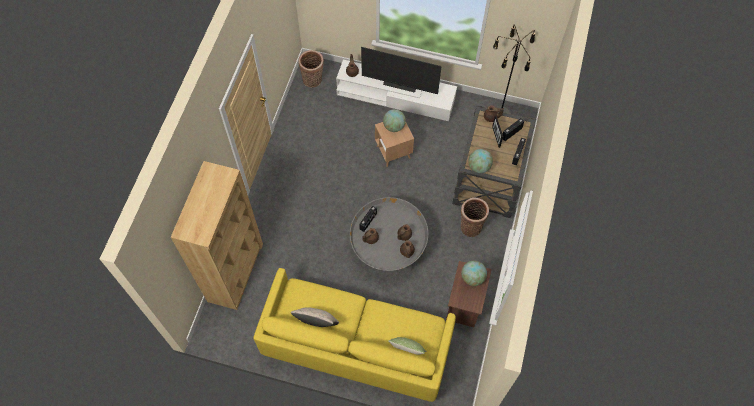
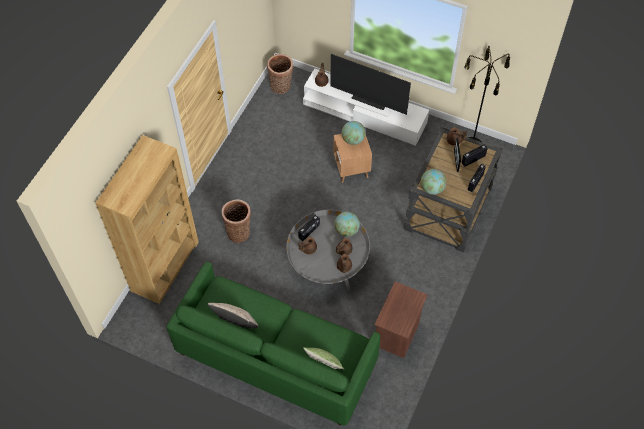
camera: 10 degrees right, 5 degrees down
yellow sofa [253,268,456,402] -> green sofa [166,261,380,426]
basket [461,198,489,237] -> basket moved to [221,199,251,243]
globe [461,261,487,286] -> globe moved to [335,212,360,237]

